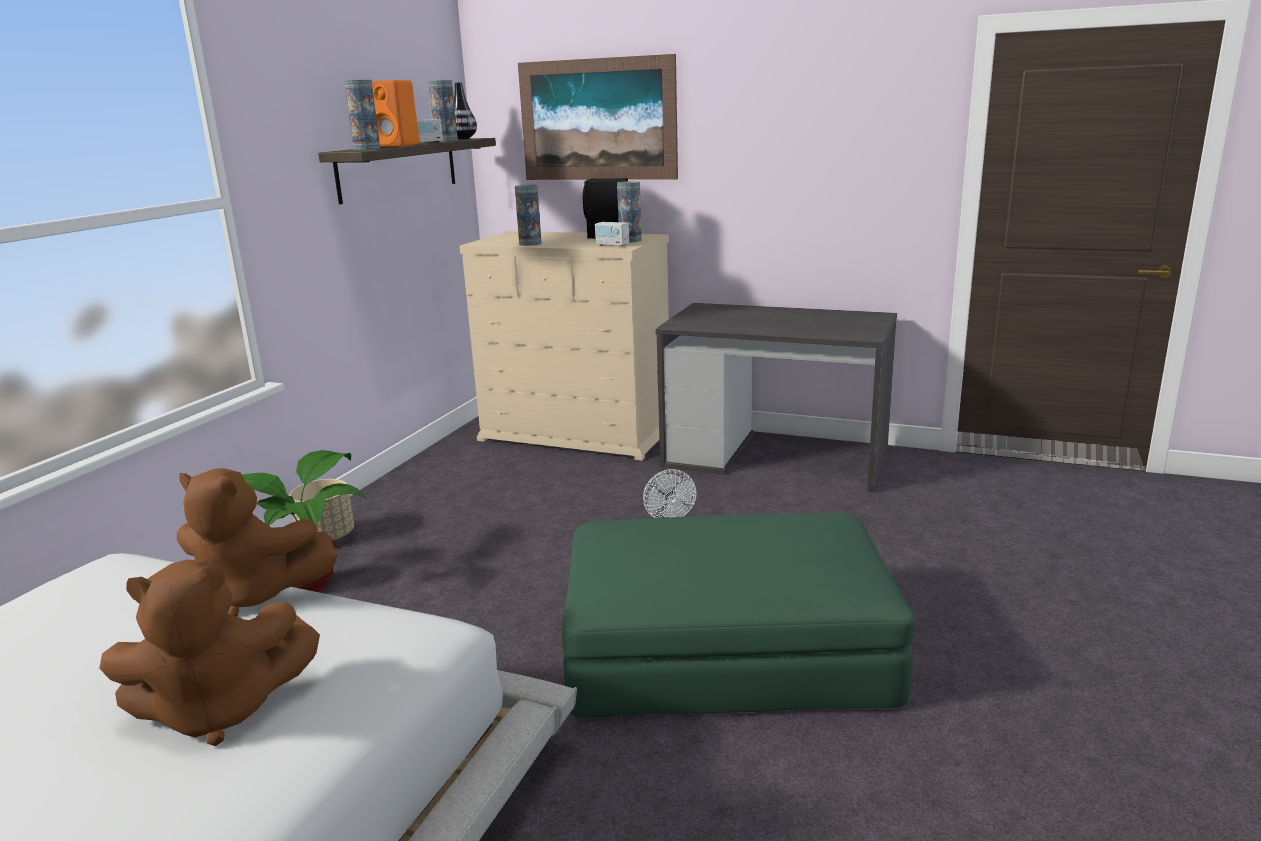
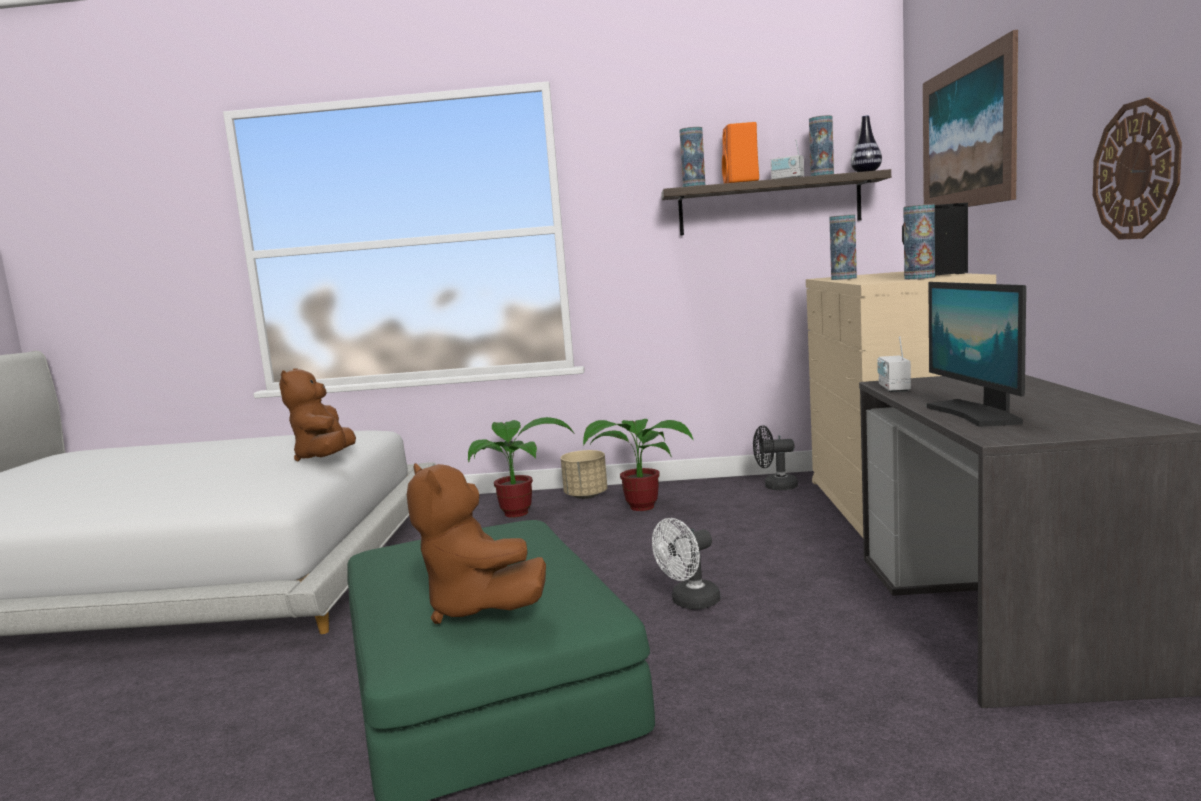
camera: 70 degrees right, 10 degrees down
brown plush toy [99,560,320,746] -> brown plush toy moved to [407,463,546,624]
radio [595,206,629,247] -> radio moved to [877,336,911,392]
none -> potted plant [583,419,694,511]
none -> black fan [753,425,798,490]
none -> monitor [926,282,1026,427]
none -> wall clock [1093,97,1182,240]

